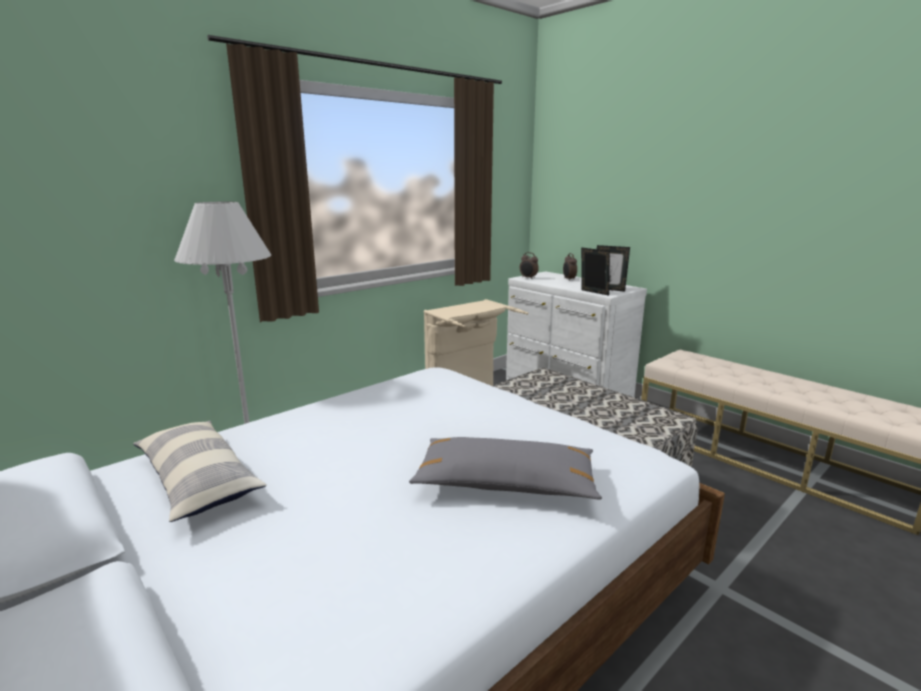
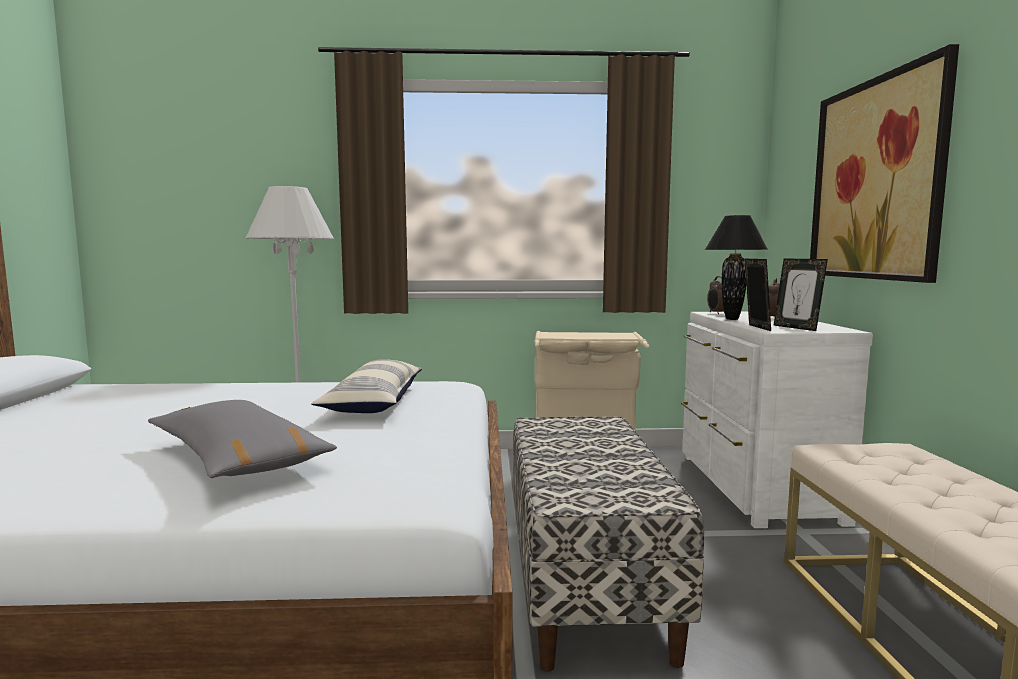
camera: 40 degrees right, 10 degrees down
pillow [133,421,267,522] -> pillow moved to [311,359,422,413]
none -> black table lamp [705,215,768,320]
none -> picture [810,44,959,283]

